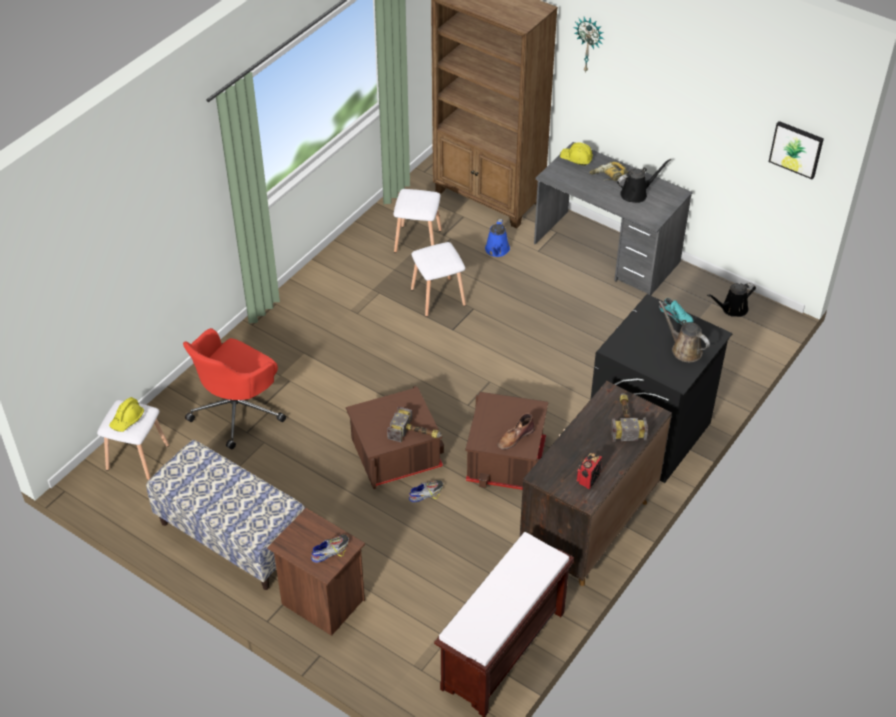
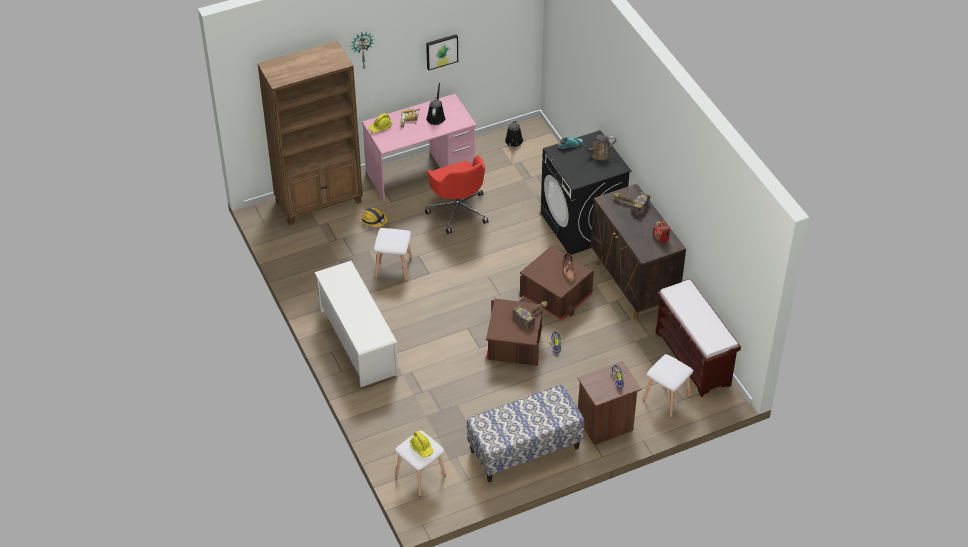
camera: 60 degrees left, 0 degrees up
red office chair [183,328,286,450] -> red office chair moved to [425,155,488,234]
white stool [393,189,442,253] -> white stool moved to [643,354,693,417]
blue watering can [485,219,510,257] -> hard hat [361,208,388,227]
grey desk [534,142,692,295] -> pink desk [362,94,476,201]
picture [769,121,824,179] -> picture moved to [426,34,458,71]
none -> white shoe rack [314,261,398,387]

